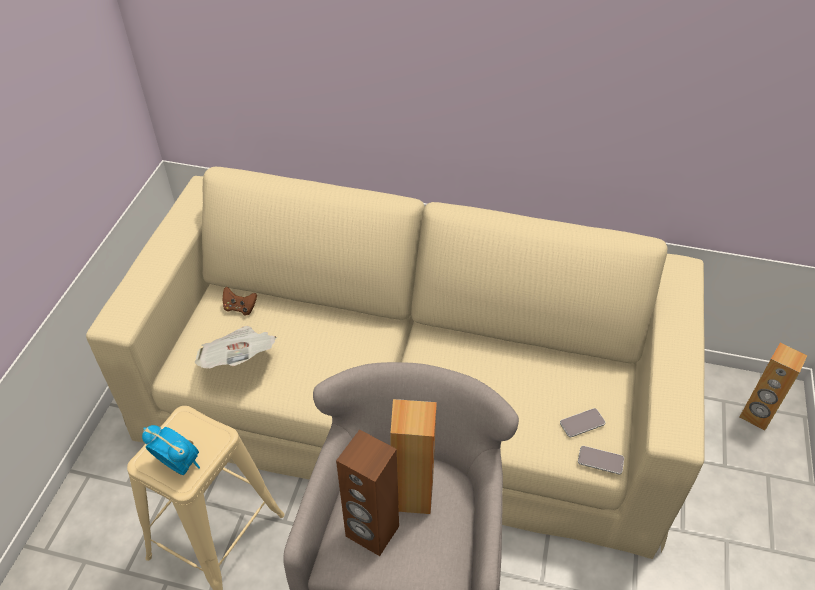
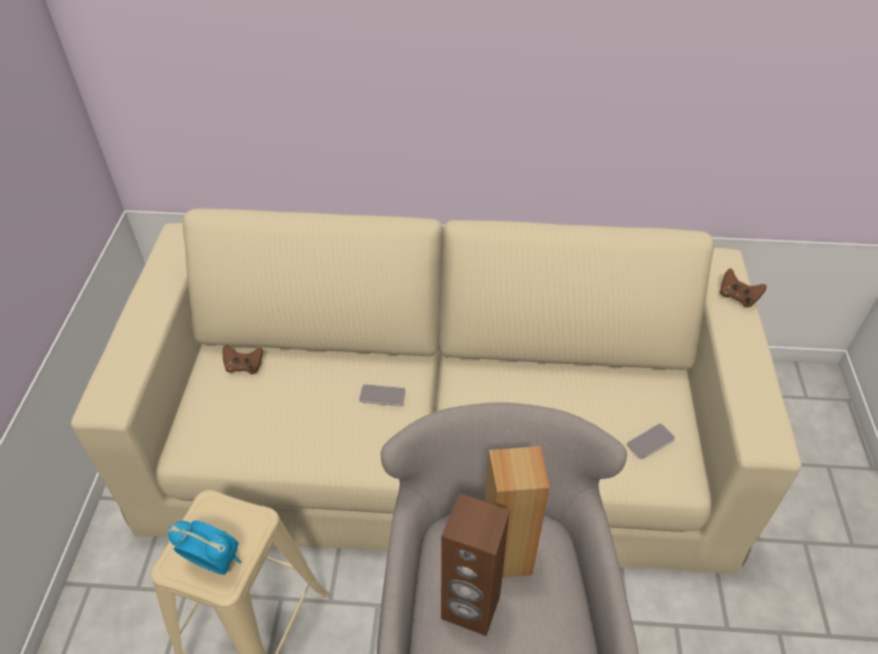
camera: 10 degrees left, 0 degrees up
newspaper [194,326,277,369] -> none
phone [578,446,624,475] -> phone moved to [359,384,406,406]
brown speaker [739,343,807,431] -> none
none -> brown game controller [720,268,767,307]

